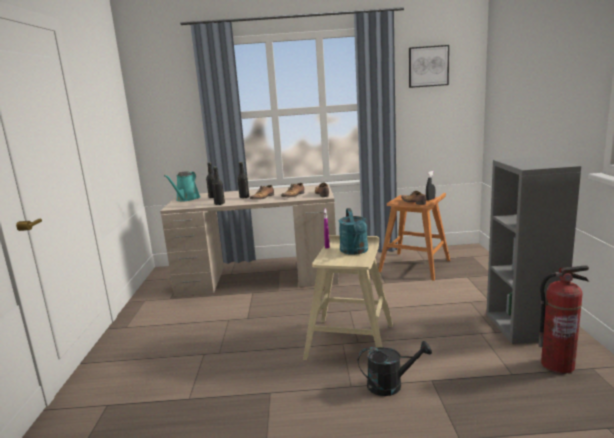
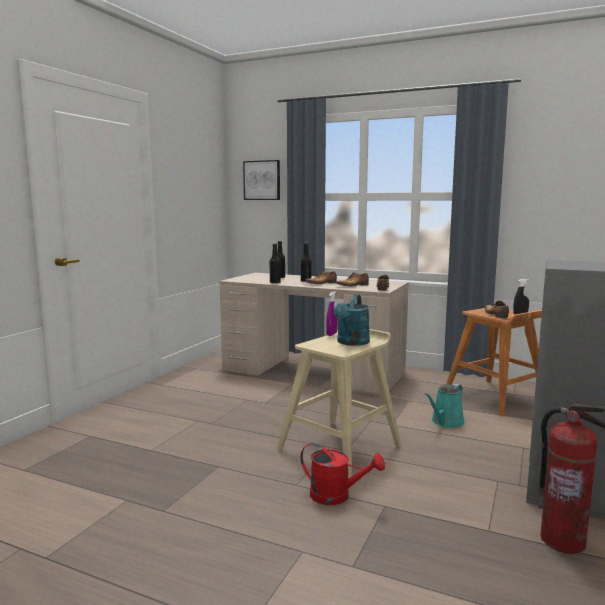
camera: 25 degrees right, 5 degrees down
turquoise watering can [164,171,200,201] -> turquoise watering can moved to [425,384,465,428]
black watering can [358,341,432,396] -> red watering can [300,443,385,505]
picture [409,45,449,88] -> picture moved to [243,160,280,200]

